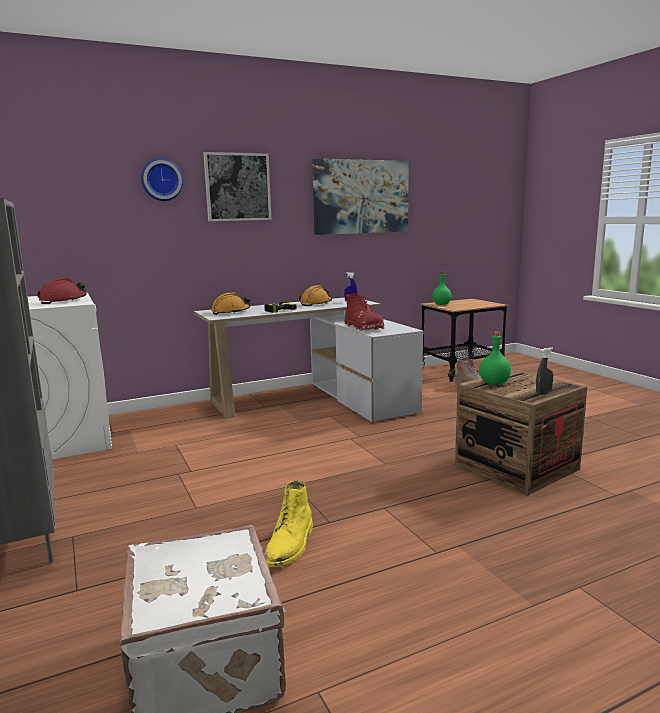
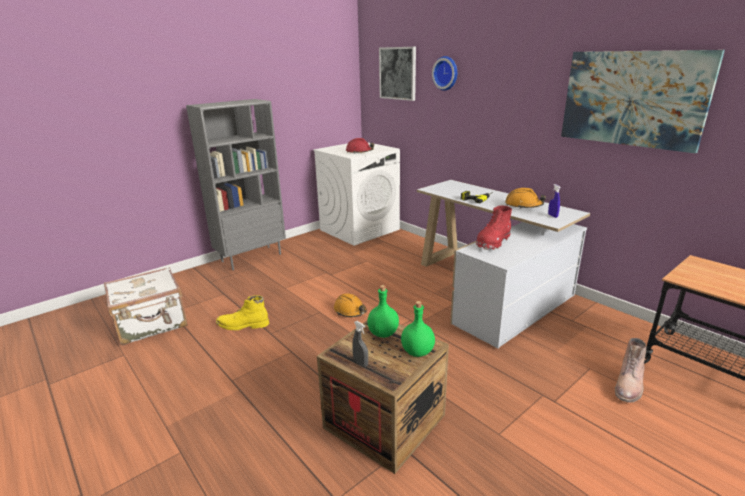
camera: 75 degrees right, 10 degrees up
picture [203,152,271,221] -> picture moved to [379,47,416,101]
orange hard hat [211,292,251,315] -> orange hard hat moved to [334,293,367,317]
green bottle [432,272,451,305] -> green bottle moved to [401,301,435,357]

